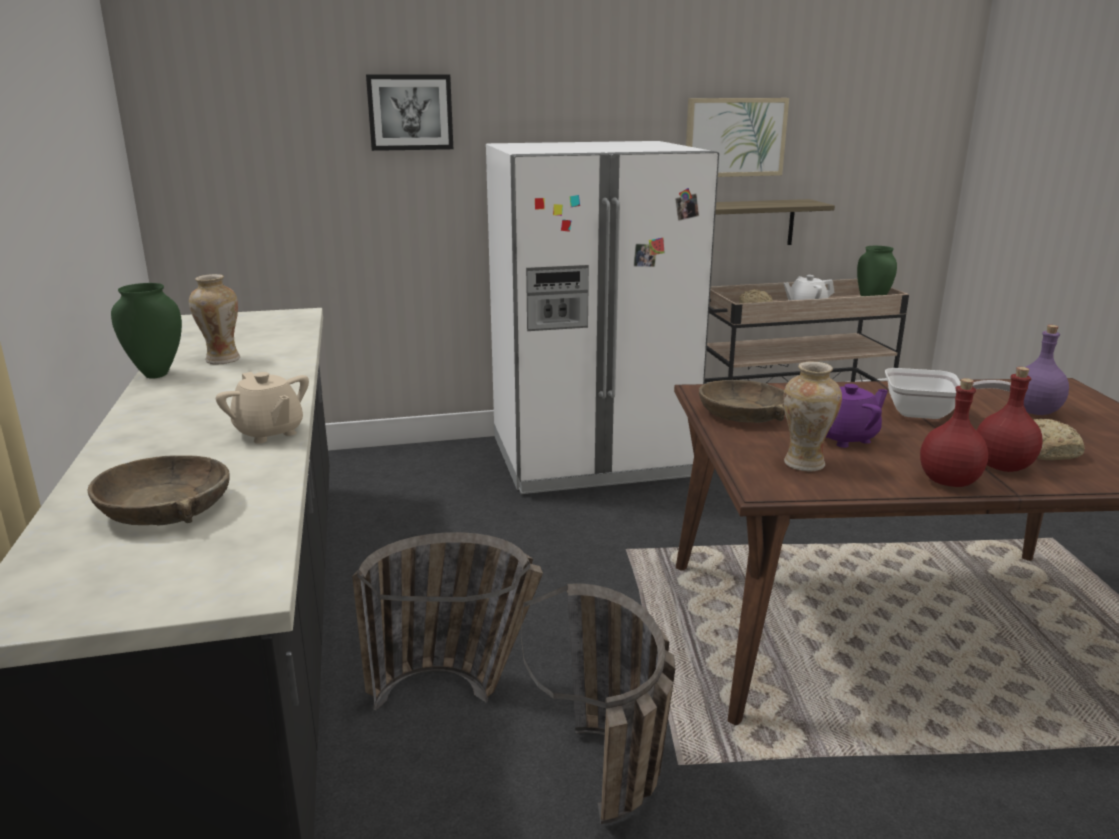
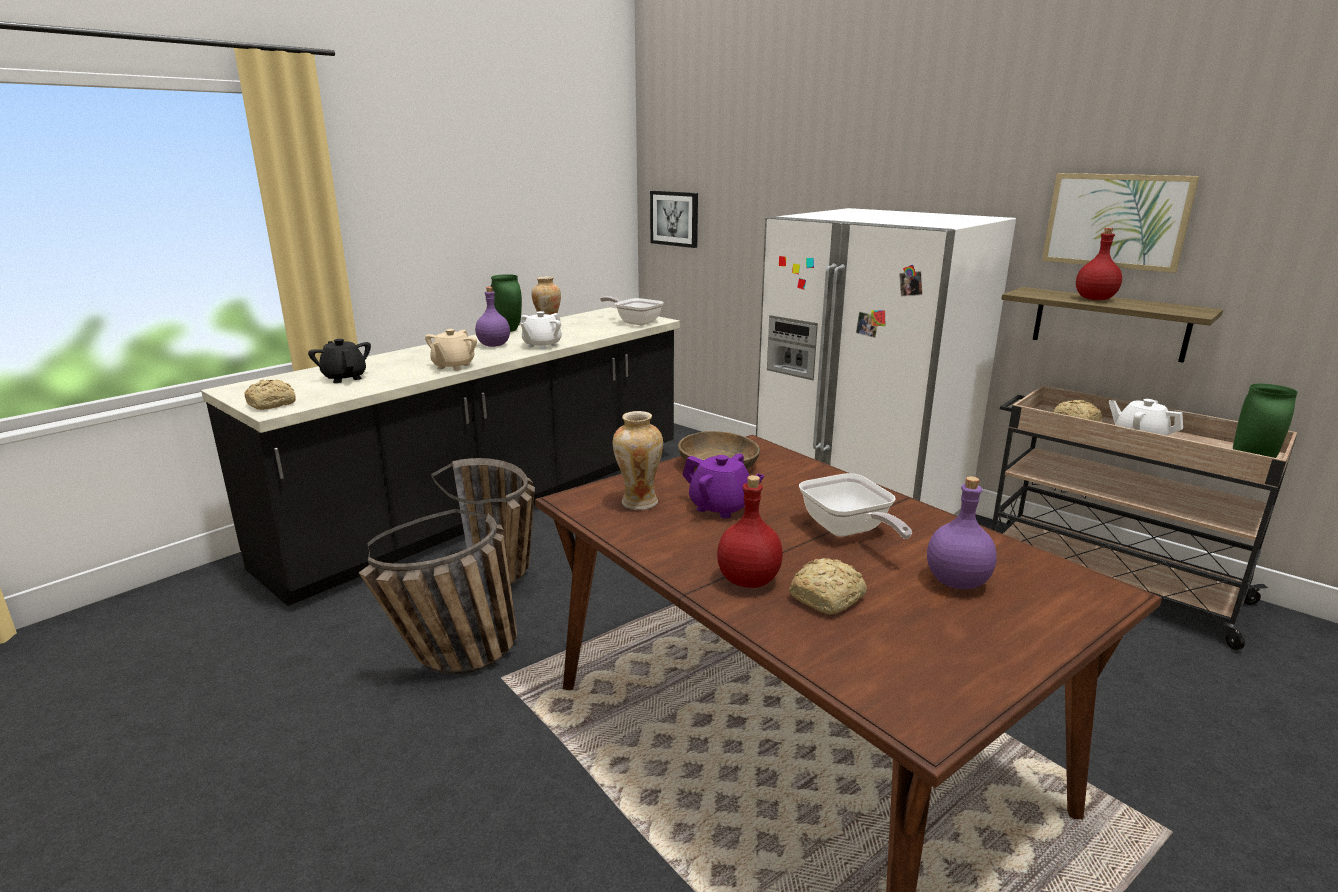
camera: 55 degrees right, 0 degrees up
brown bowl [88,455,229,526] -> black teapot [308,339,371,383]
picture [366,74,453,151] -> picture moved to [650,191,698,248]
red bottle [920,378,988,487] -> red bottle moved to [1076,228,1122,300]
none -> bread [244,379,296,410]
none -> purple bottle [475,287,510,347]
none -> white teapot [521,311,562,349]
none -> frying pan [600,296,664,325]

